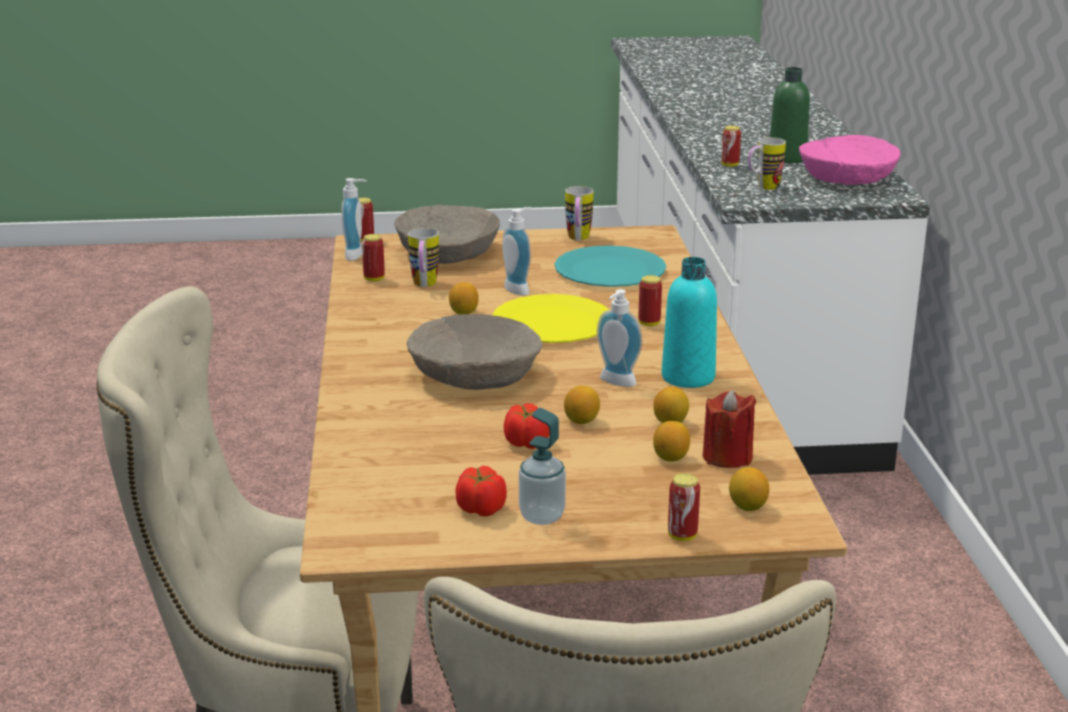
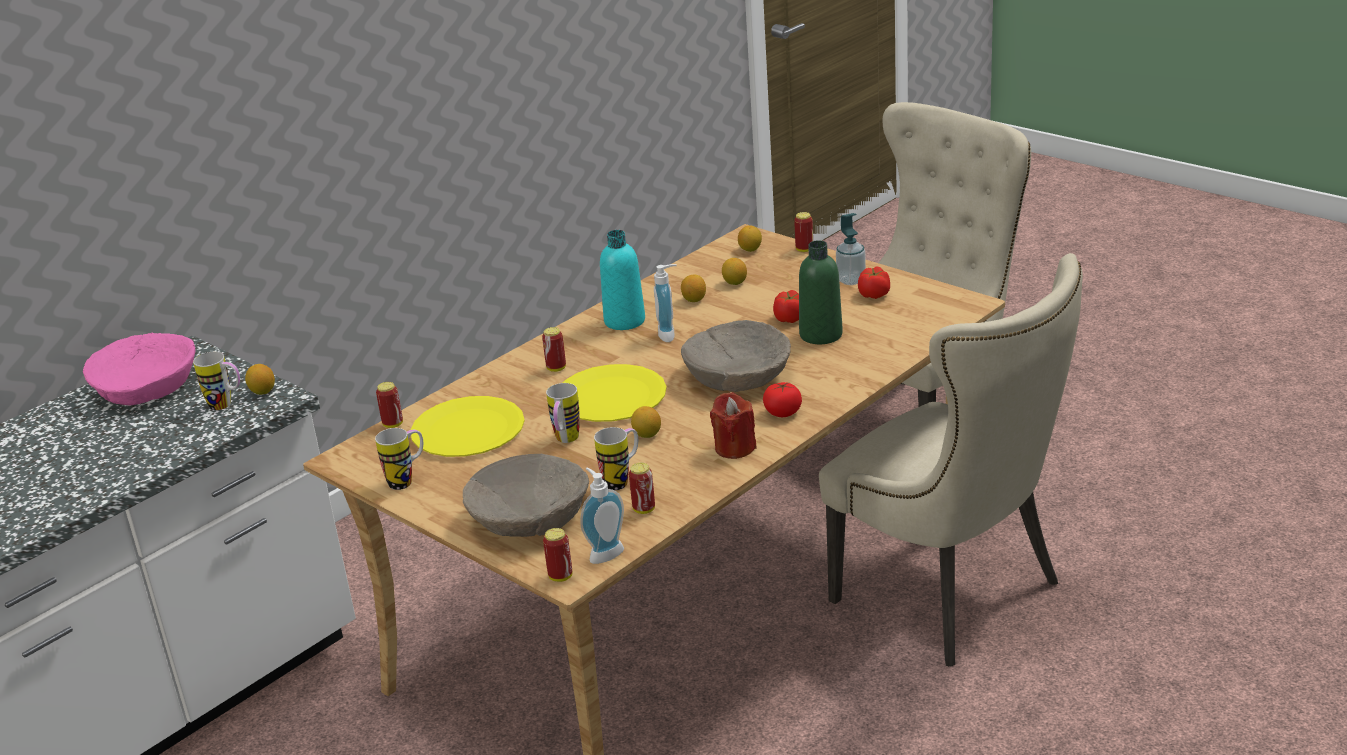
camera: 130 degrees left, 5 degrees up
soap dispenser [502,207,531,296] -> mug [546,383,580,443]
turquoise plate [554,245,666,287] -> yellow plate [411,396,525,457]
lemon [564,385,600,424] -> lemon moved to [245,364,275,395]
red candle [703,390,756,468] -> red candle moved to [710,392,757,459]
can [721,126,741,167] -> can moved to [376,382,403,428]
green bottle [770,67,810,163] -> green bottle moved to [799,240,843,344]
none -> tomato [763,382,802,417]

